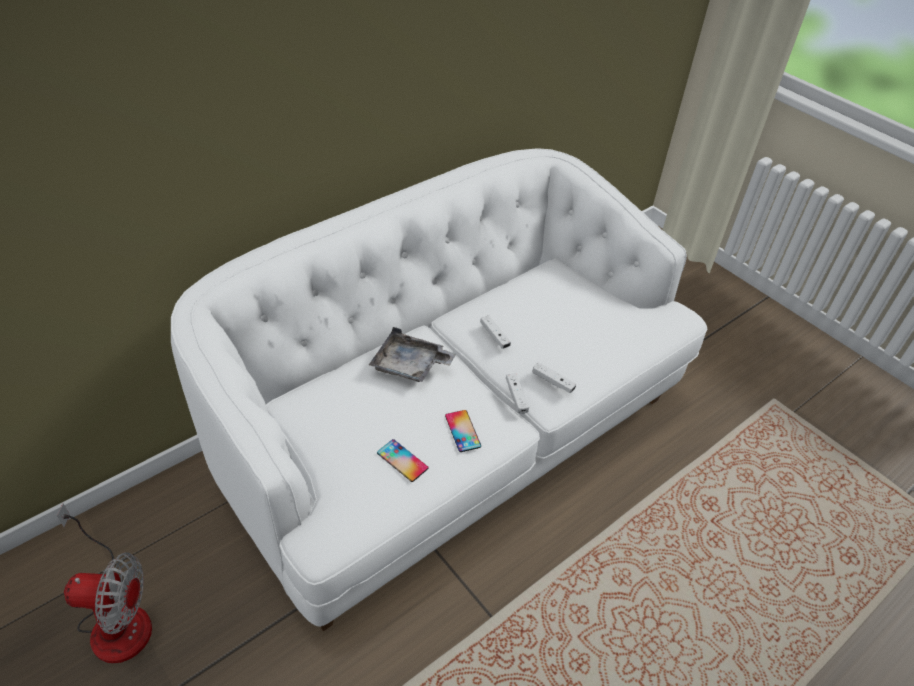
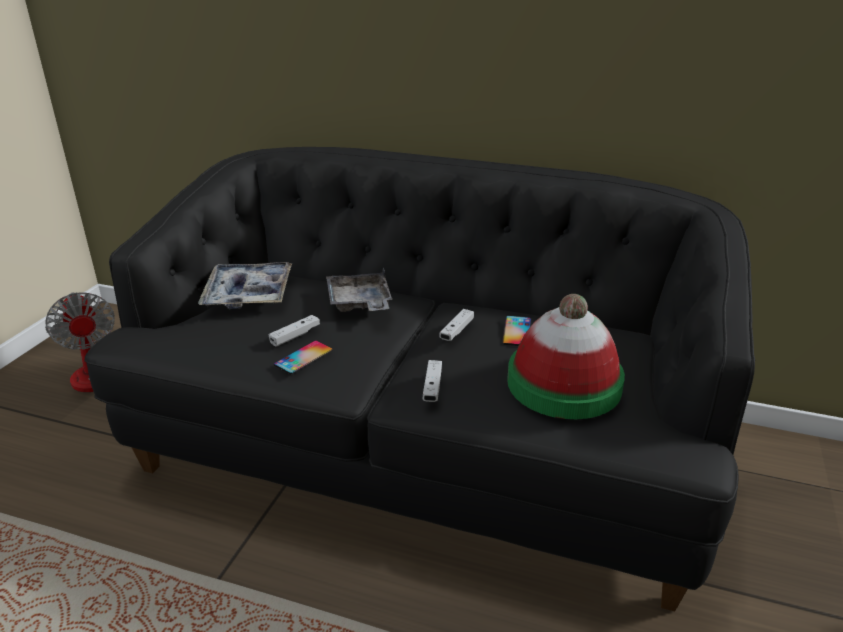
camera: 60 degrees right, 15 degrees down
white sofa [171,149,708,631] -> black sofa [85,147,755,611]
phone [377,439,428,482] -> phone moved to [502,316,531,346]
white game controller [506,373,529,414] -> white game controller moved to [269,315,320,346]
none -> tray [198,262,292,309]
none -> hat [507,294,625,419]

